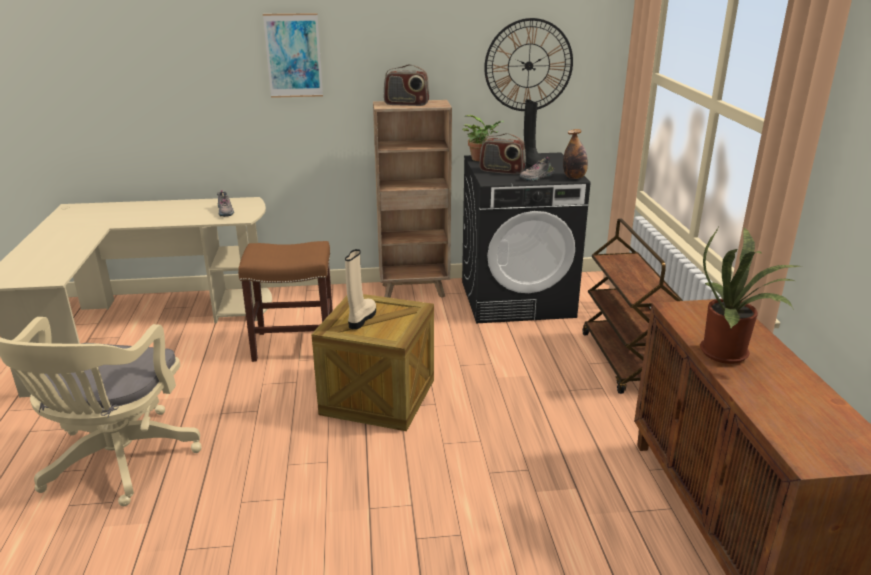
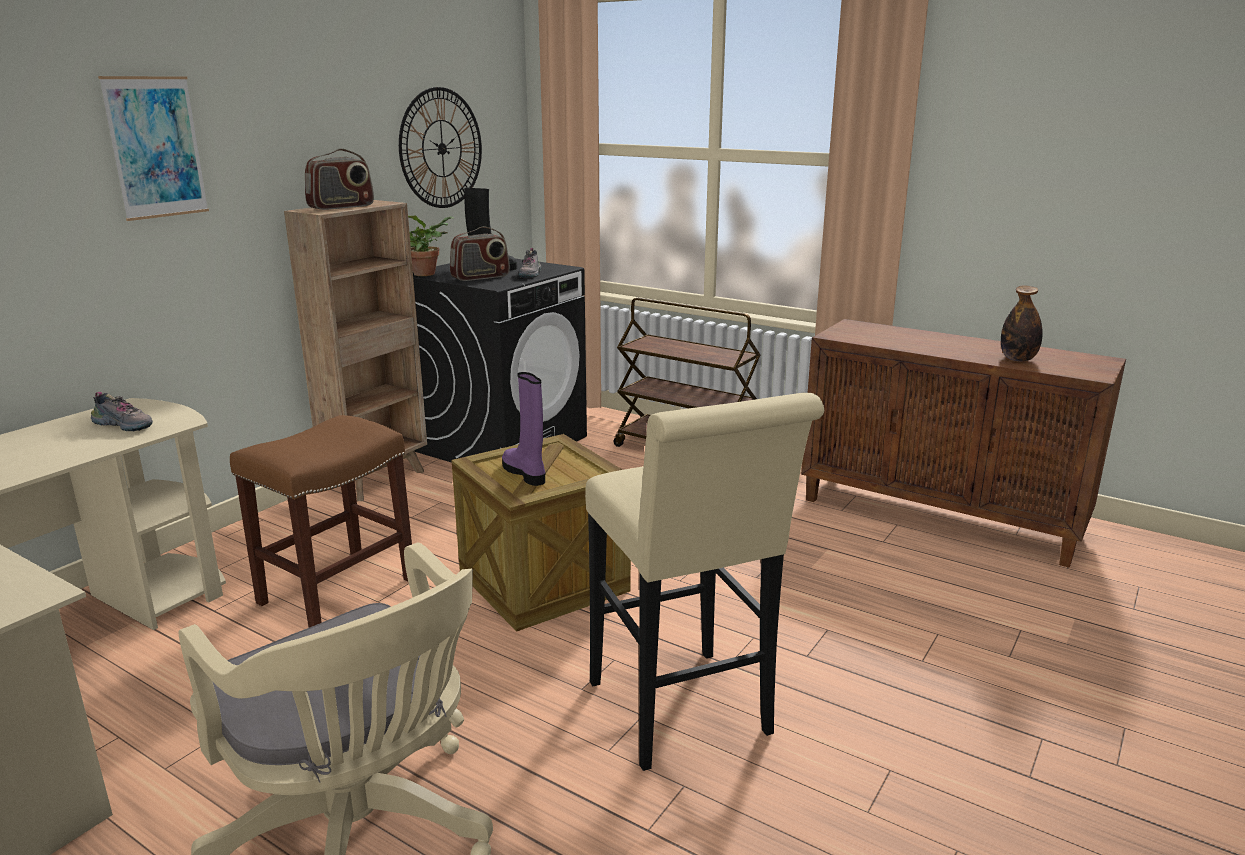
camera: 50 degrees left, 5 degrees down
beige boot [345,249,376,330] -> purple boot [502,372,545,486]
bottle [563,129,588,179] -> bottle moved to [1001,286,1042,361]
potted plant [700,227,804,364] -> none
none -> beige stool [585,393,824,771]

